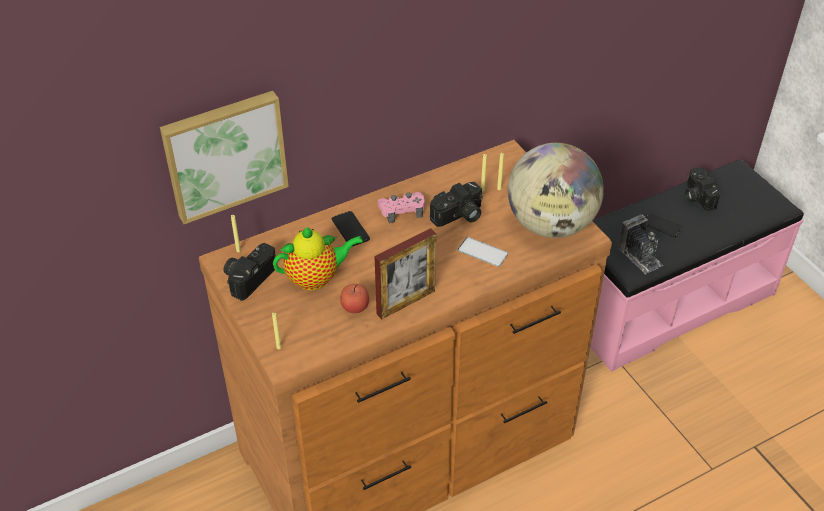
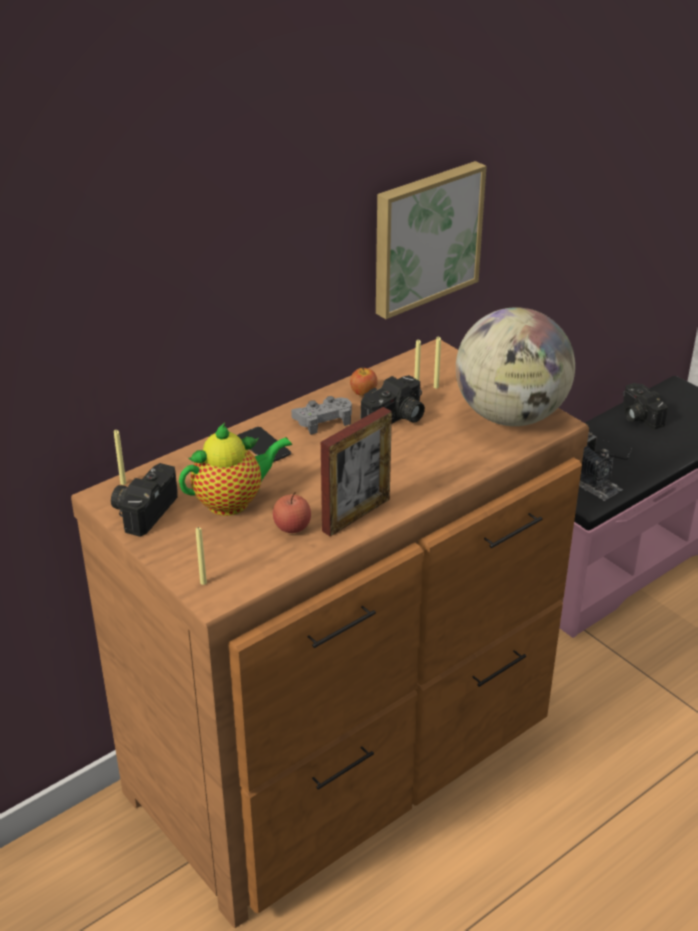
camera: 10 degrees left, 10 degrees down
picture [160,91,289,224] -> picture moved to [376,161,486,319]
pink game controller [378,192,425,223] -> grey game controller [291,396,352,435]
phone [458,237,508,267] -> none
none -> apple [350,368,378,396]

